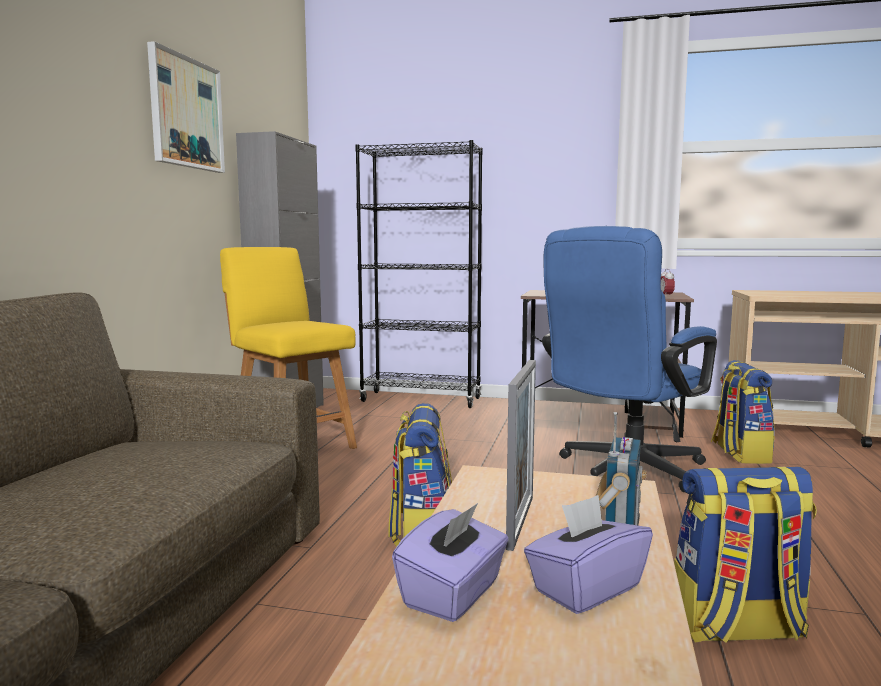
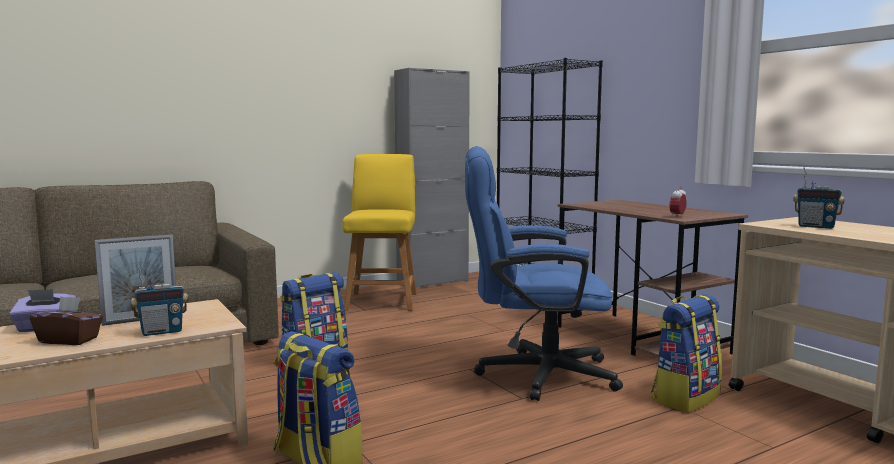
camera: 45 degrees right, 0 degrees up
picture [147,41,225,173] -> none
purple tissue box [524,495,653,614] -> brown tissue box [30,296,103,345]
none -> radio [793,167,845,229]

